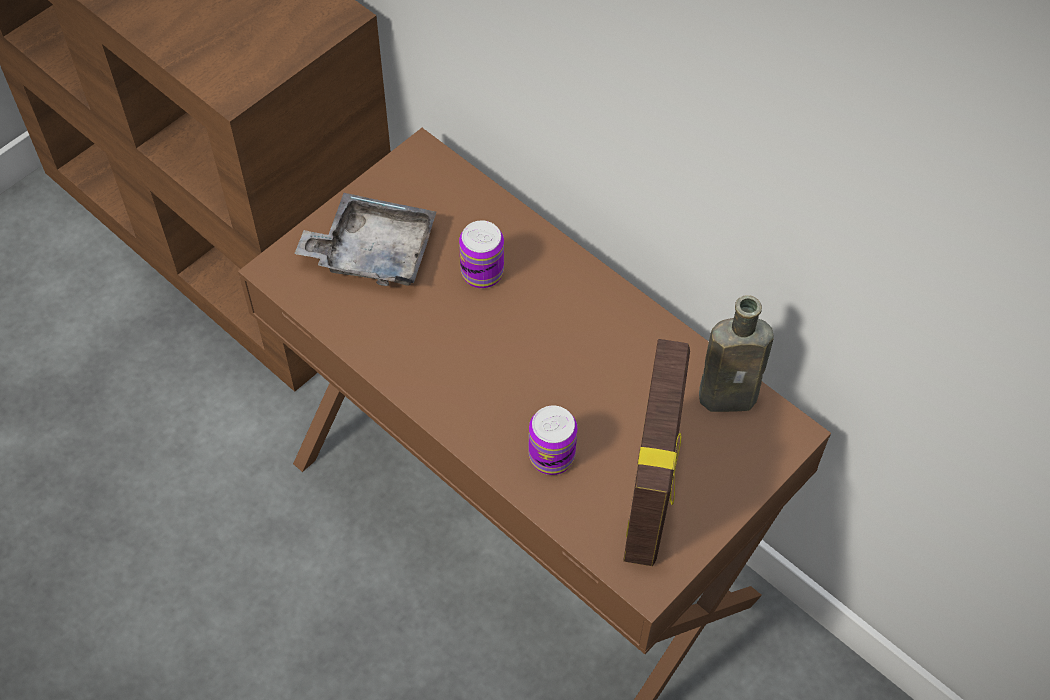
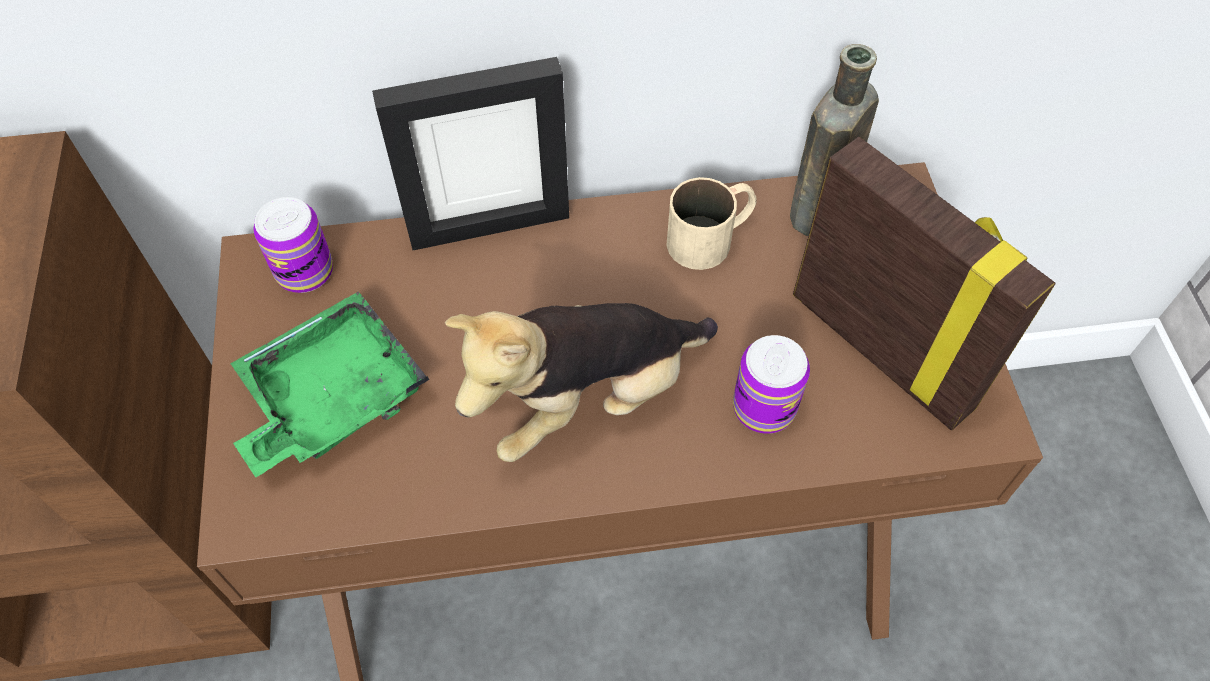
camera: 50 degrees left, 0 degrees up
grey tray [294,193,436,286] -> green tray [231,291,429,477]
can [459,220,504,288] -> can moved to [253,197,333,293]
none -> picture frame [372,57,569,250]
none -> plush toy [445,303,718,462]
none -> beige mug [666,177,757,270]

